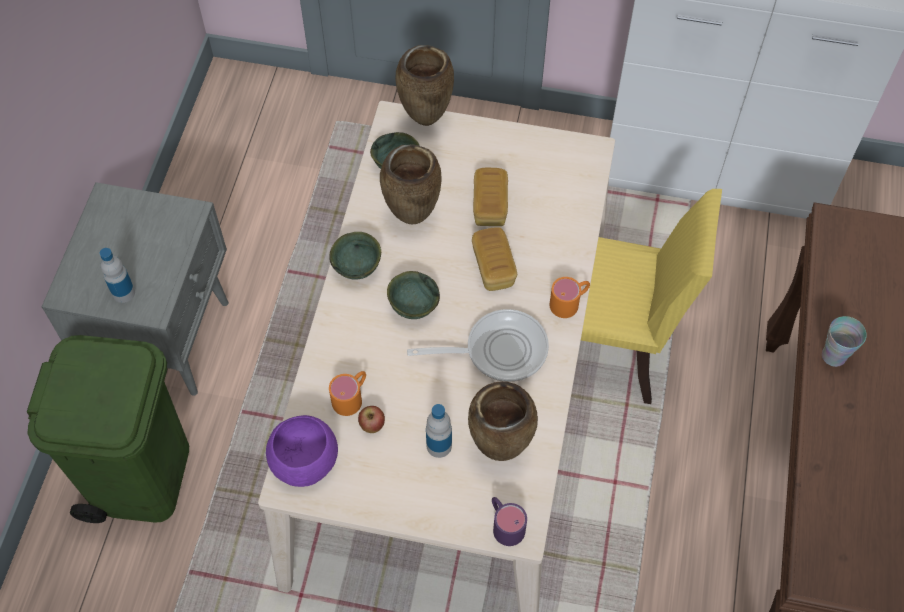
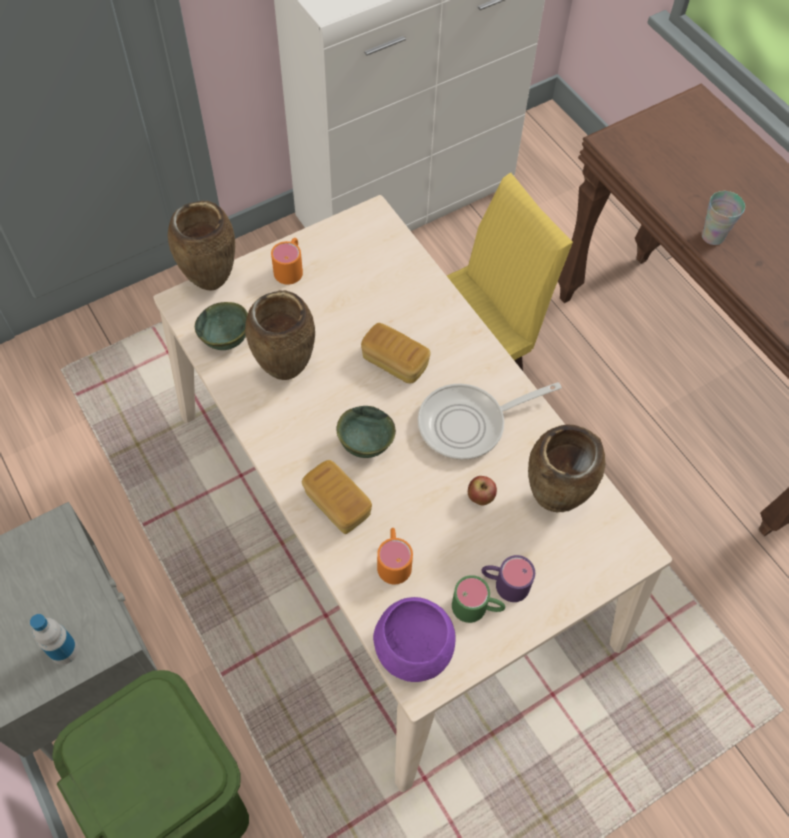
camera: 45 degrees left, 0 degrees up
green bowl [329,232,381,280] -> none
apple [358,406,385,433] -> apple moved to [468,476,497,505]
frying pan [407,309,549,382] -> frying pan turned 150 degrees counterclockwise [418,382,562,460]
bottle [426,404,452,458] -> none
bread [473,168,508,226] -> bread moved to [302,460,372,534]
purple mug [492,497,527,546] -> purple mug moved to [482,555,535,602]
orange mug [549,277,590,318] -> orange mug moved to [271,238,303,285]
none -> green mug [452,575,505,623]

